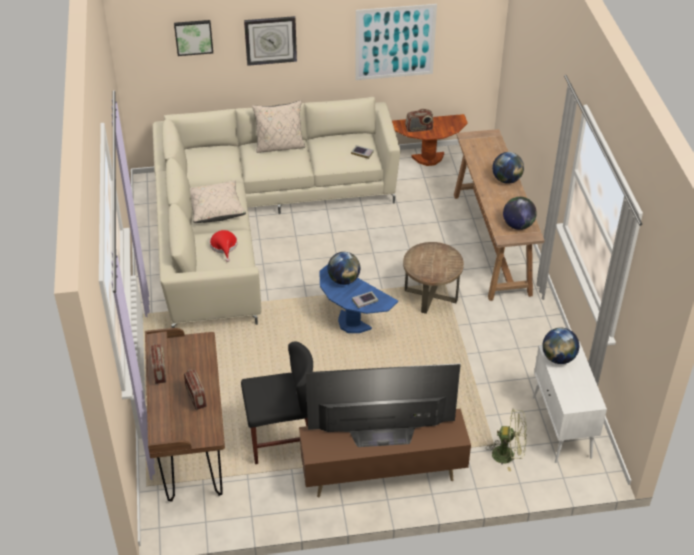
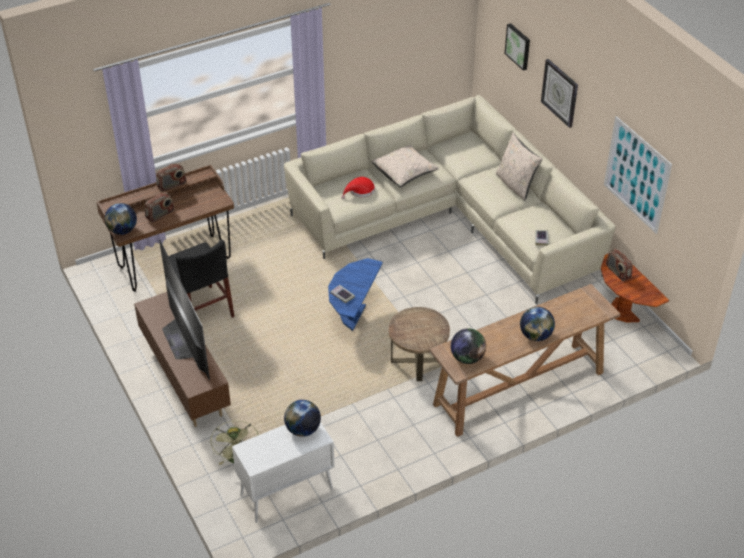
camera: 70 degrees right, 0 degrees up
globe [327,252,360,285] -> globe moved to [105,203,137,235]

